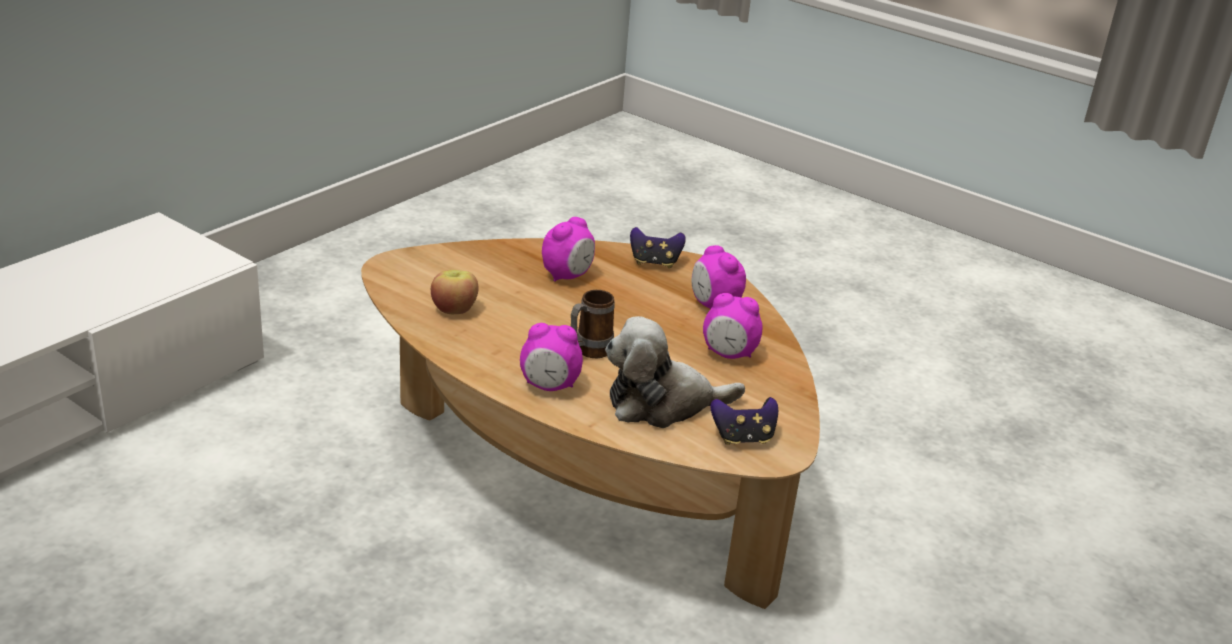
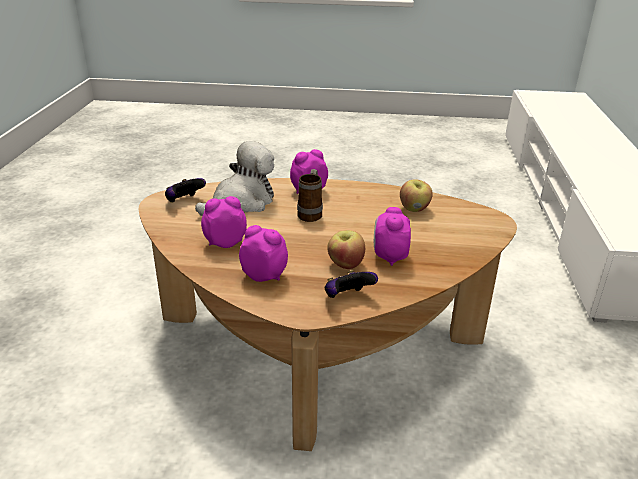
camera: 150 degrees right, 0 degrees up
none -> apple [327,230,365,269]

